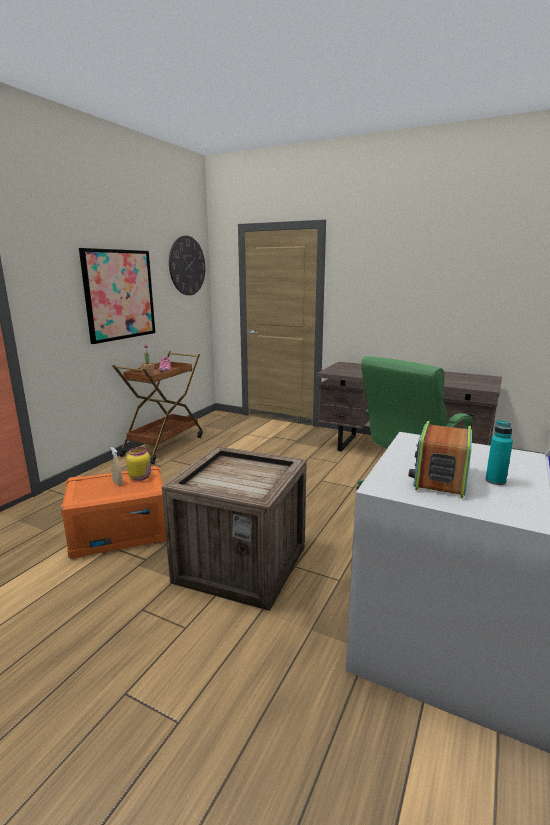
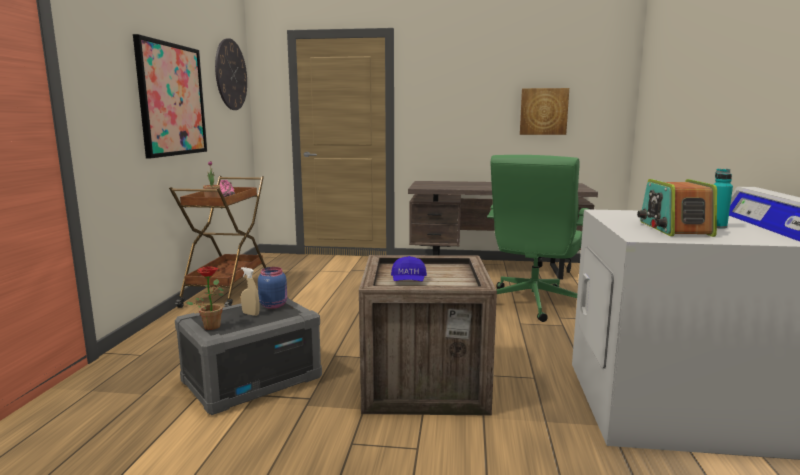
camera: 20 degrees left, 5 degrees down
orange storage box [60,466,166,559] -> grey storage box [175,297,322,415]
yellow jar [126,447,151,481] -> blue jar [258,267,287,309]
none -> potted plant [185,266,225,330]
none -> blue cap [391,256,427,281]
none -> picture [520,88,569,135]

